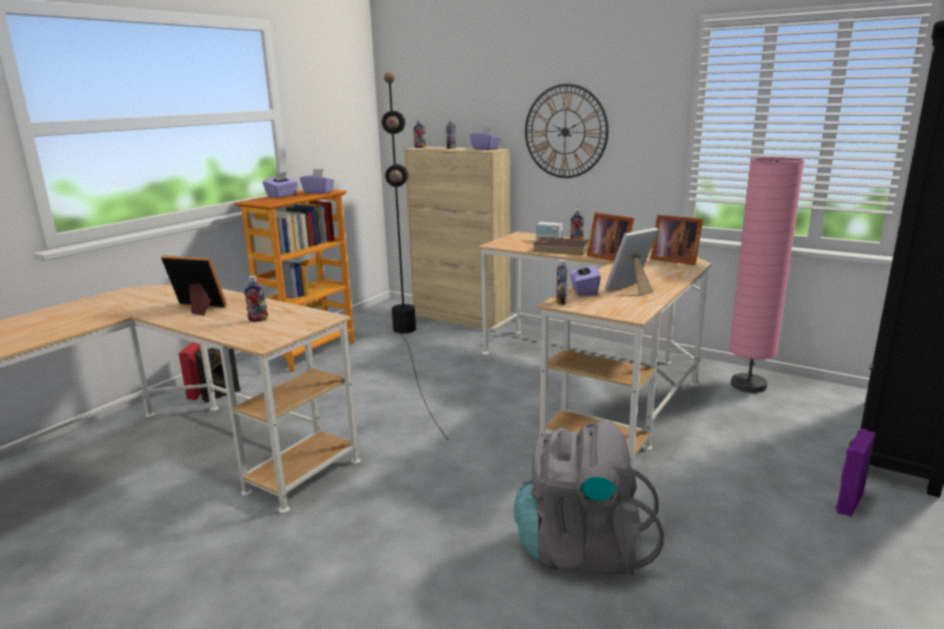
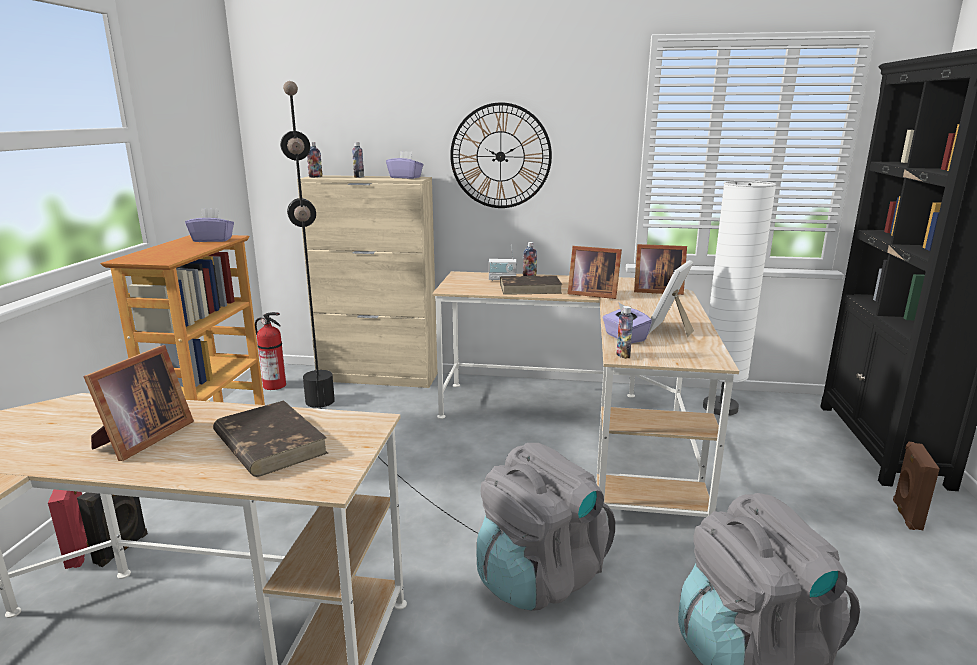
camera: 25 degrees left, 0 degrees up
picture frame [161,256,227,316] -> picture frame turned 120 degrees clockwise [84,345,194,461]
bottle [244,276,268,322] -> brown book [213,400,328,477]
purple tissue box [263,172,298,198] -> none
pink floor lamp [729,157,804,393] -> white floor lamp [703,180,776,416]
purple speaker [836,428,876,517] -> brown speaker [893,442,940,530]
none -> fire extinguisher [255,312,286,390]
none -> grey backpack [477,443,615,611]

